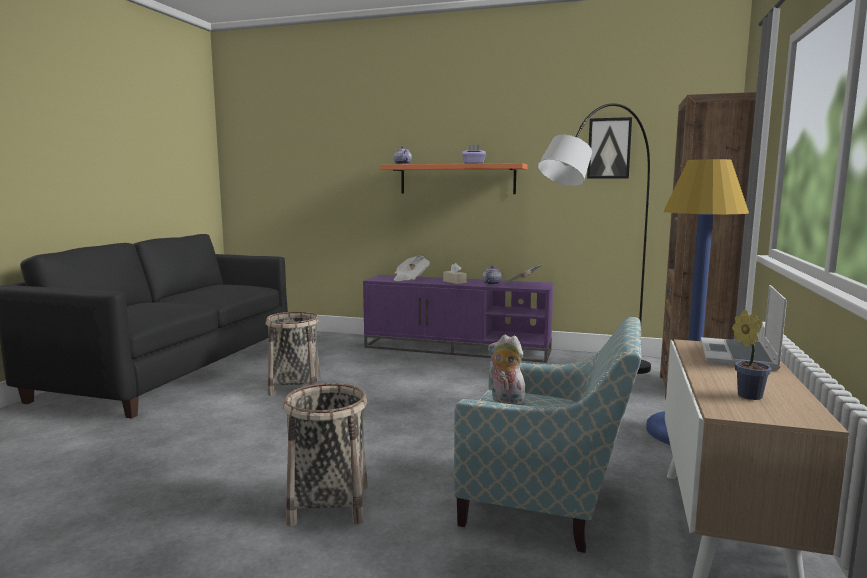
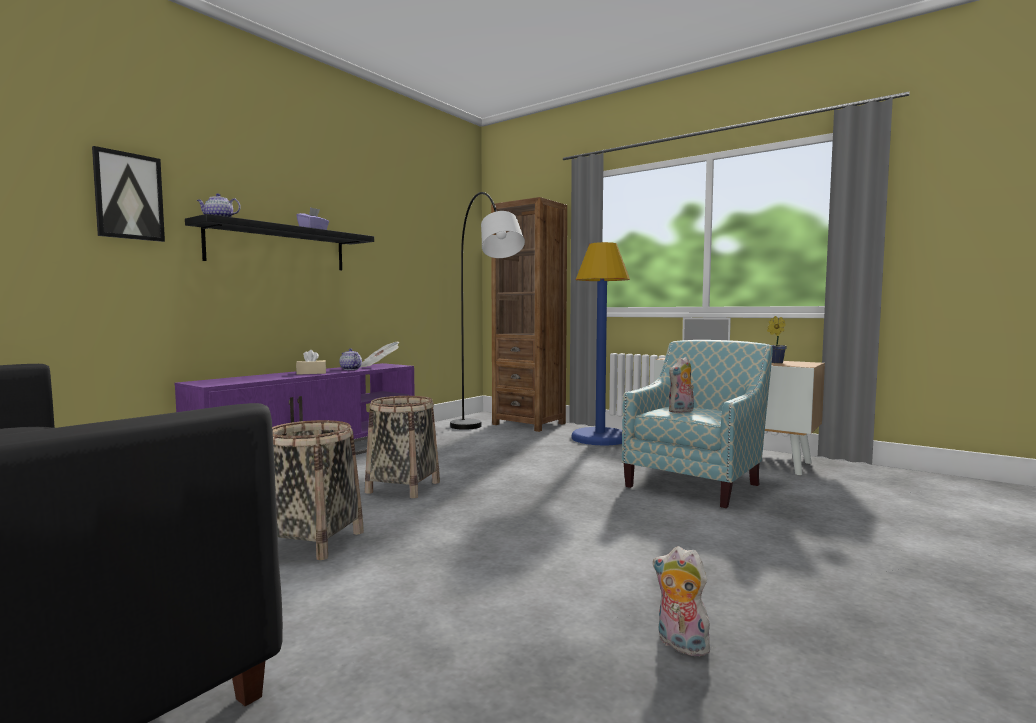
camera: 70 degrees left, 5 degrees down
basket [283,383,368,526] -> basket moved to [365,396,440,498]
orange shelf [380,163,528,194] -> black shelf [185,214,374,271]
newspaper [394,256,430,281] -> none
picture [587,117,632,179] -> picture moved to [92,146,165,242]
none -> plush toy [653,546,710,656]

